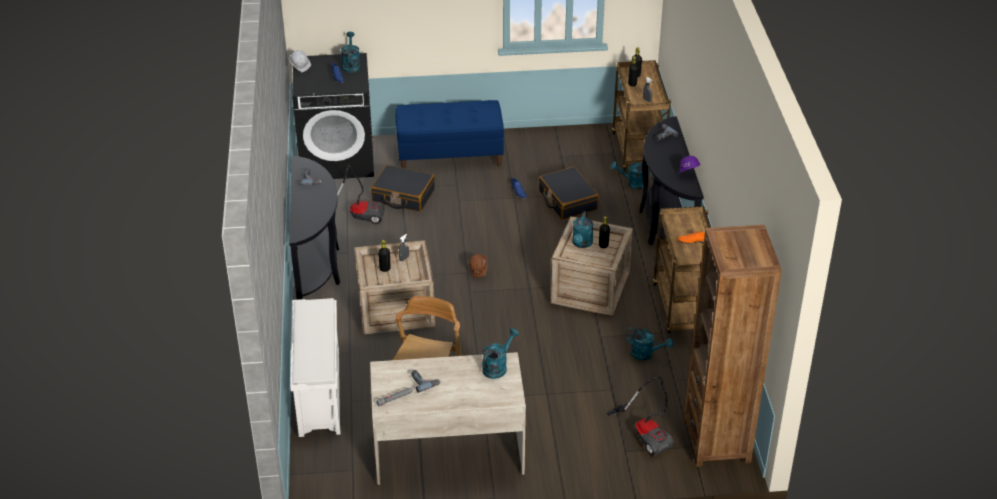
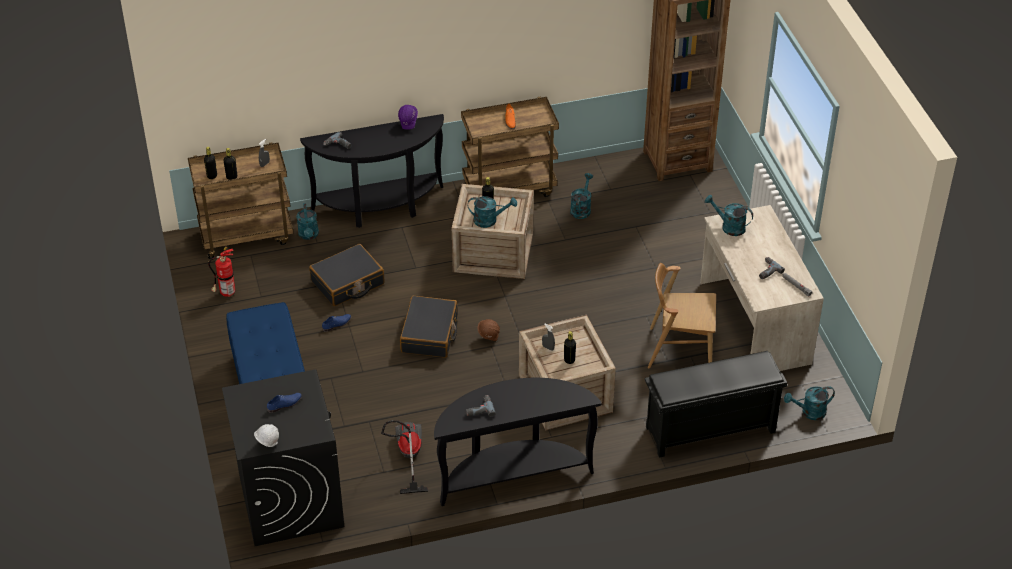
camera: 100 degrees left, 5 degrees up
white shoe rack [290,298,341,437] -> black shoe rack [645,351,787,458]
turquoise watering can [341,32,360,73] -> turquoise watering can moved to [784,386,835,420]
black suitcase [371,165,435,212] -> black suitcase moved to [400,296,458,358]
vacuum cleaner [606,376,674,457] -> none
none -> fire extinguisher [208,247,235,297]

